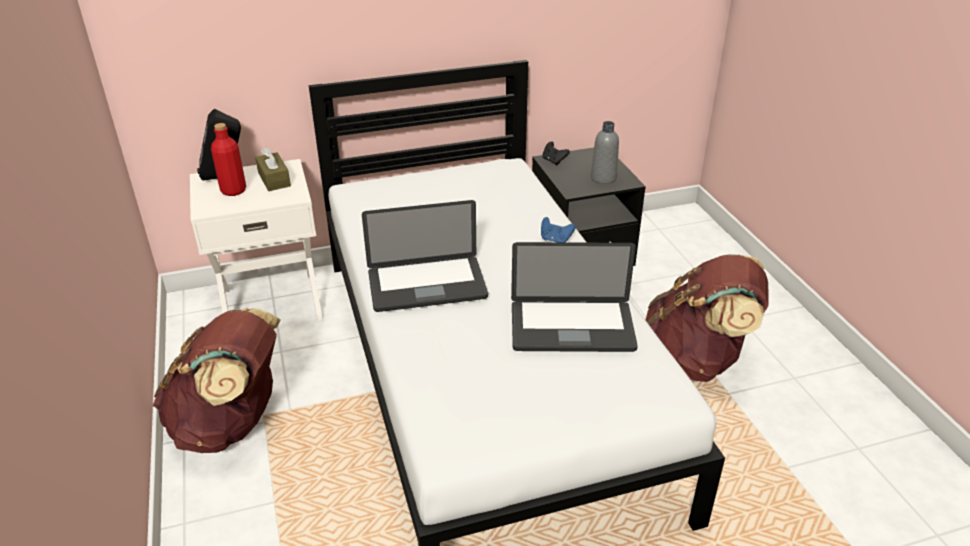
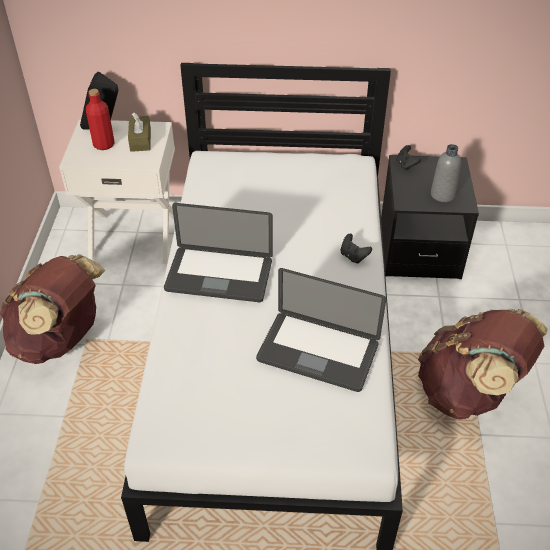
camera: 20 degrees right, 10 degrees up
blue game controller [541,217,576,242] -> black game controller [341,234,372,264]

